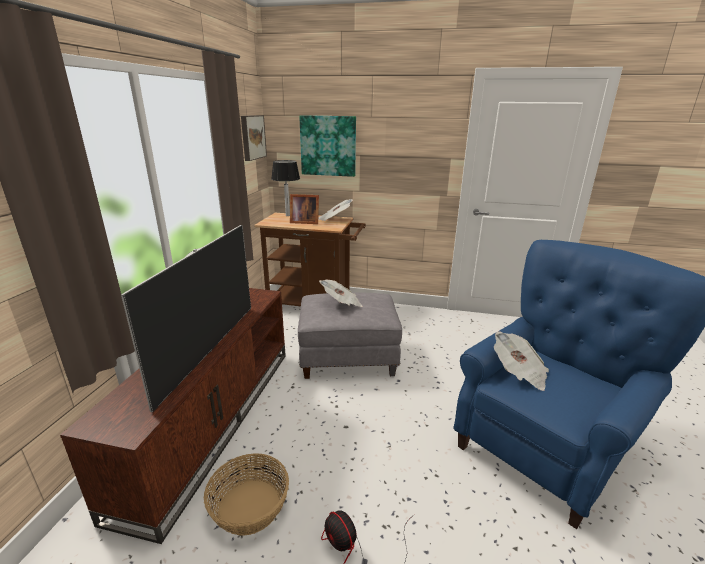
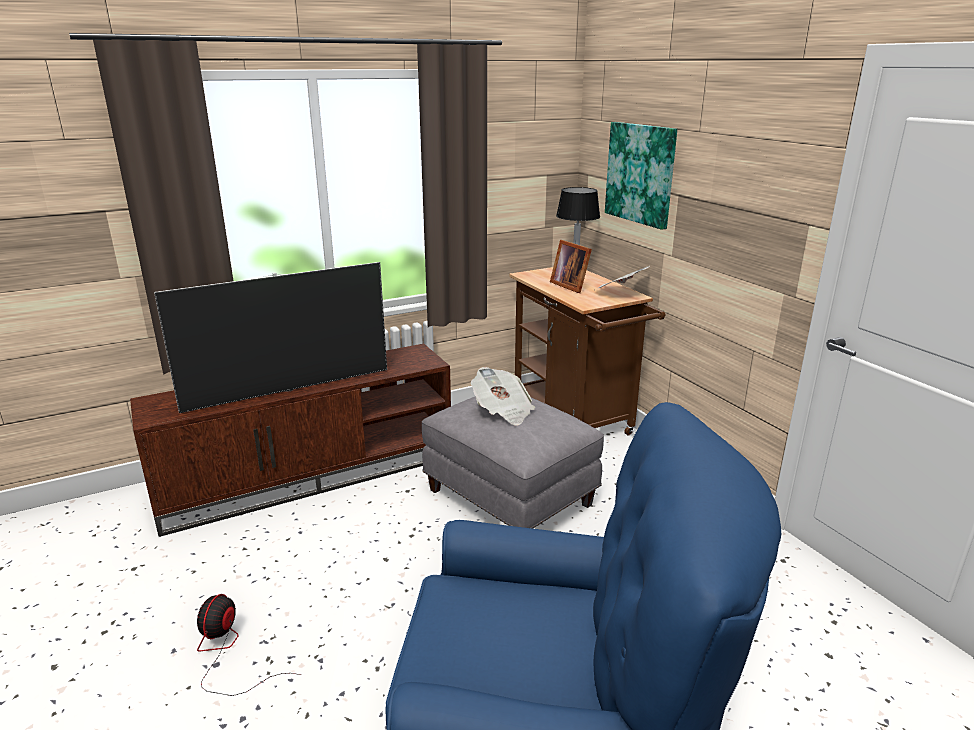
camera: 50 degrees right, 0 degrees up
basket [204,453,289,536] -> none
picture [241,115,267,161] -> none
newspaper [494,331,549,391] -> none

